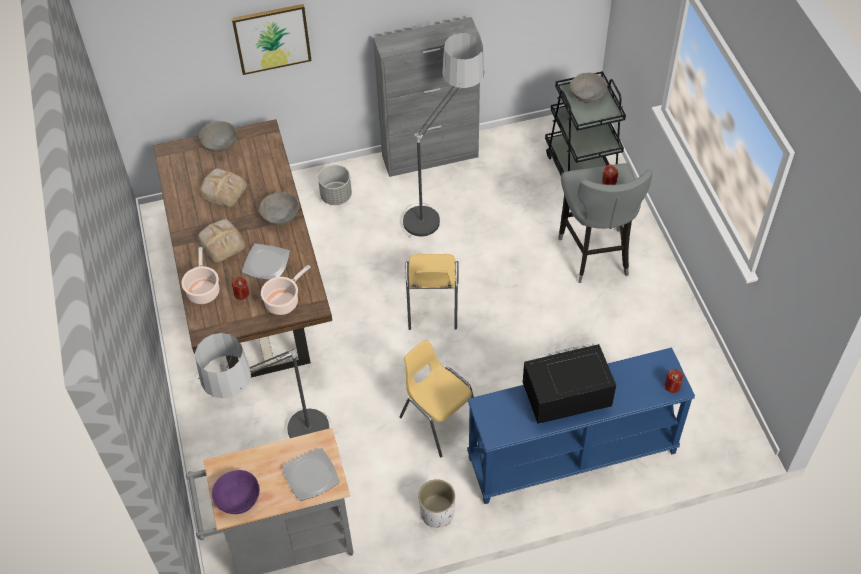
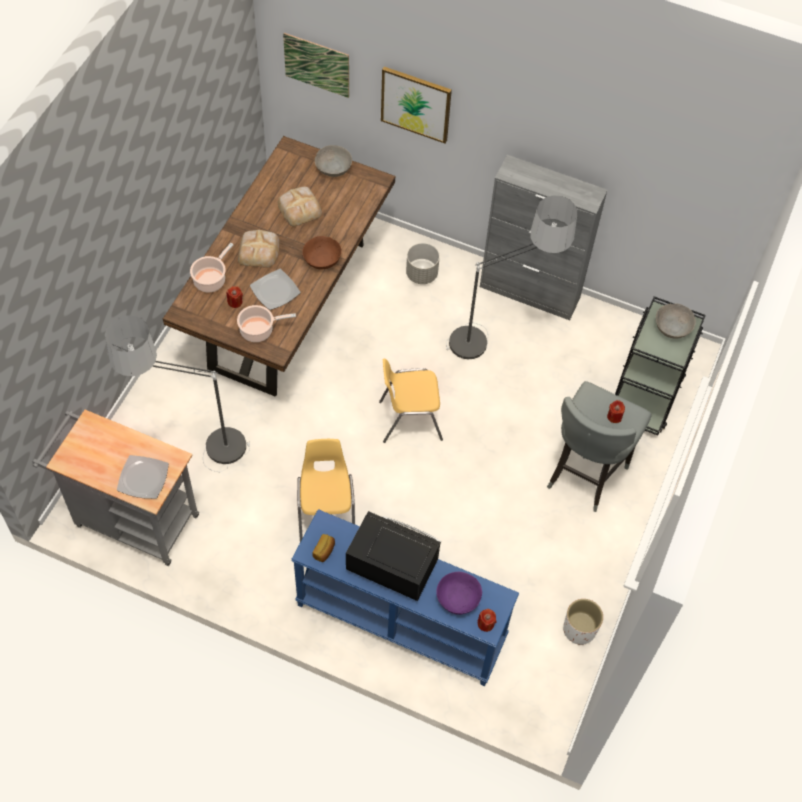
camera: 35 degrees right, 5 degrees up
purple bowl [212,470,260,514] -> purple bowl moved to [436,572,482,615]
grey bowl [259,192,299,226] -> brown bowl [302,236,342,269]
yellow chair [406,254,459,330] -> yellow chair turned 45 degrees clockwise [379,359,443,443]
white planter [418,479,455,528] -> white planter moved to [563,599,603,645]
none -> picture [283,33,349,98]
none -> bread [312,534,335,562]

